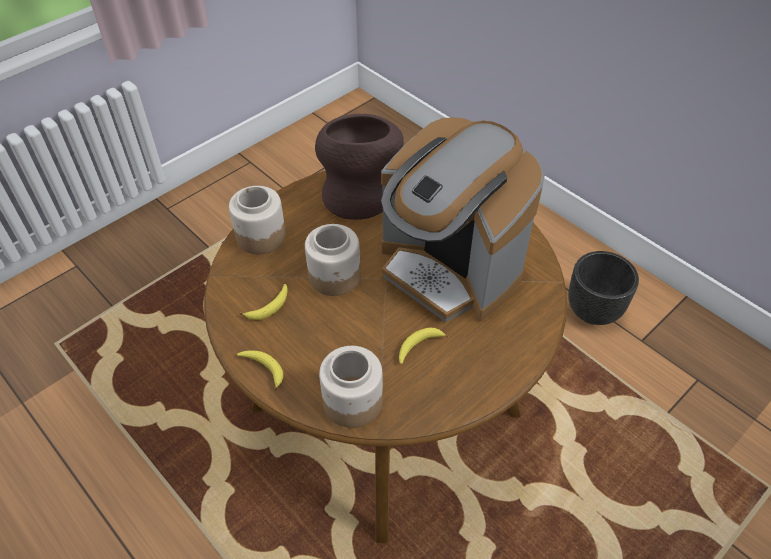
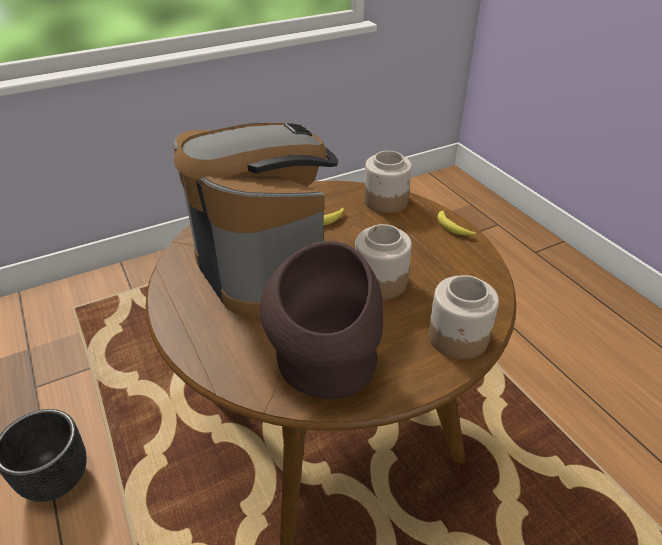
camera: 165 degrees left, 10 degrees down
banana [240,284,288,320] -> none

